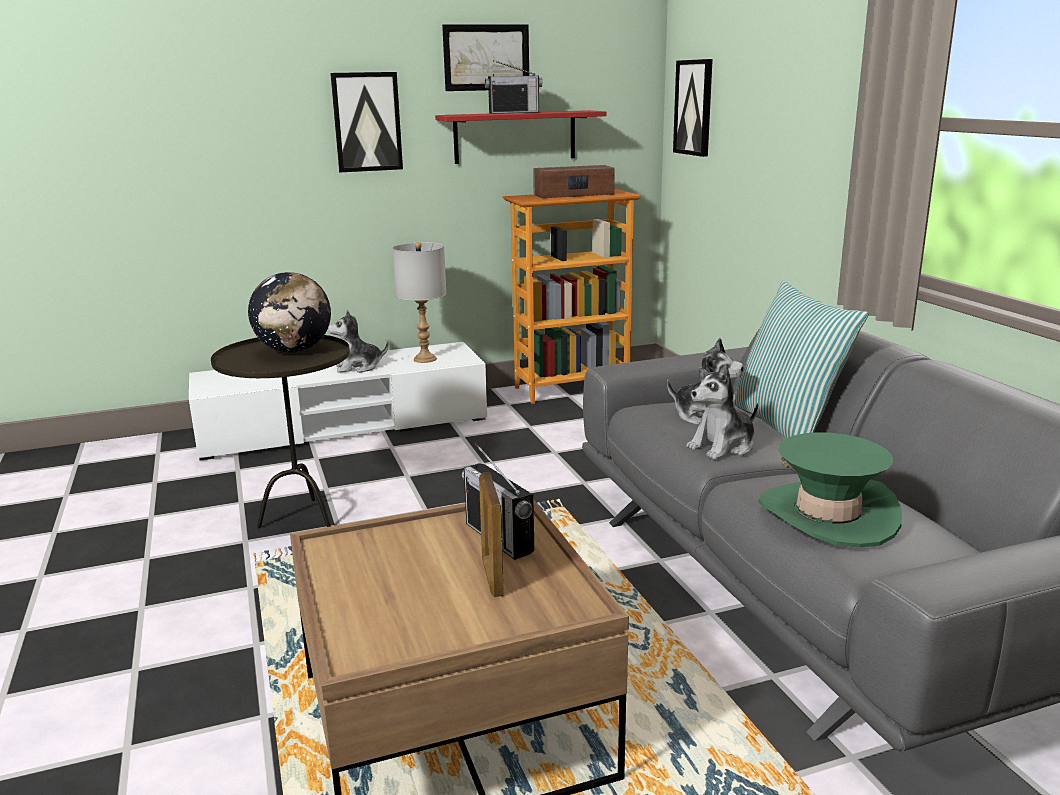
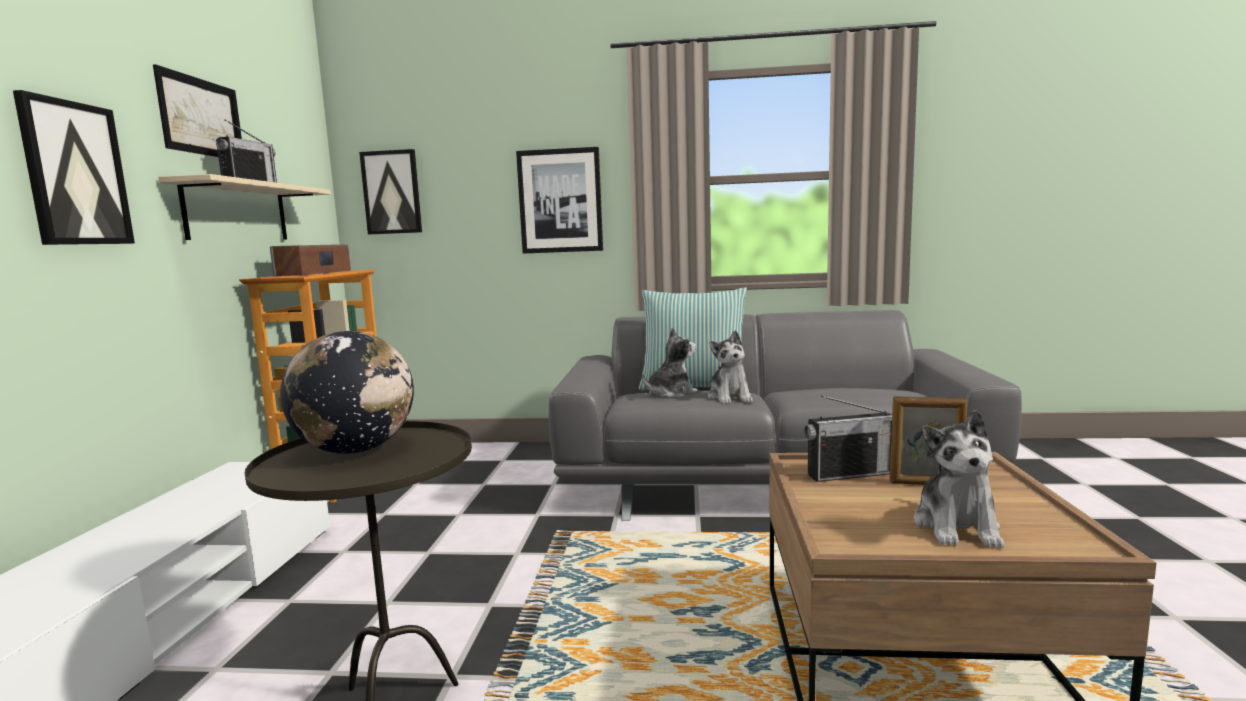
camera: 65 degrees left, 10 degrees down
plush toy [328,310,389,373] -> plush toy moved to [914,410,1004,548]
grey table lamp [392,242,447,363] -> none
red shelf [435,110,607,164] -> beige shelf [158,174,331,240]
green hat [758,433,902,548] -> none
none -> picture [516,147,603,254]

